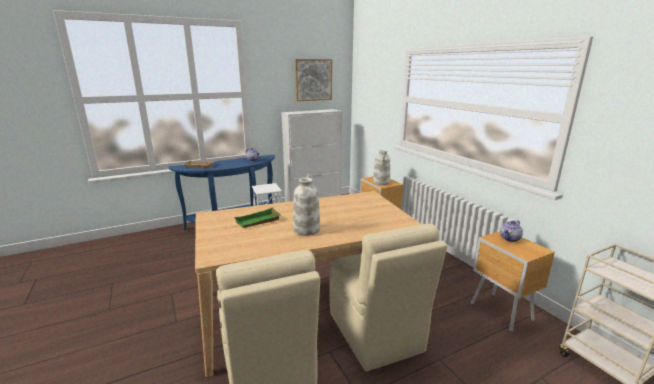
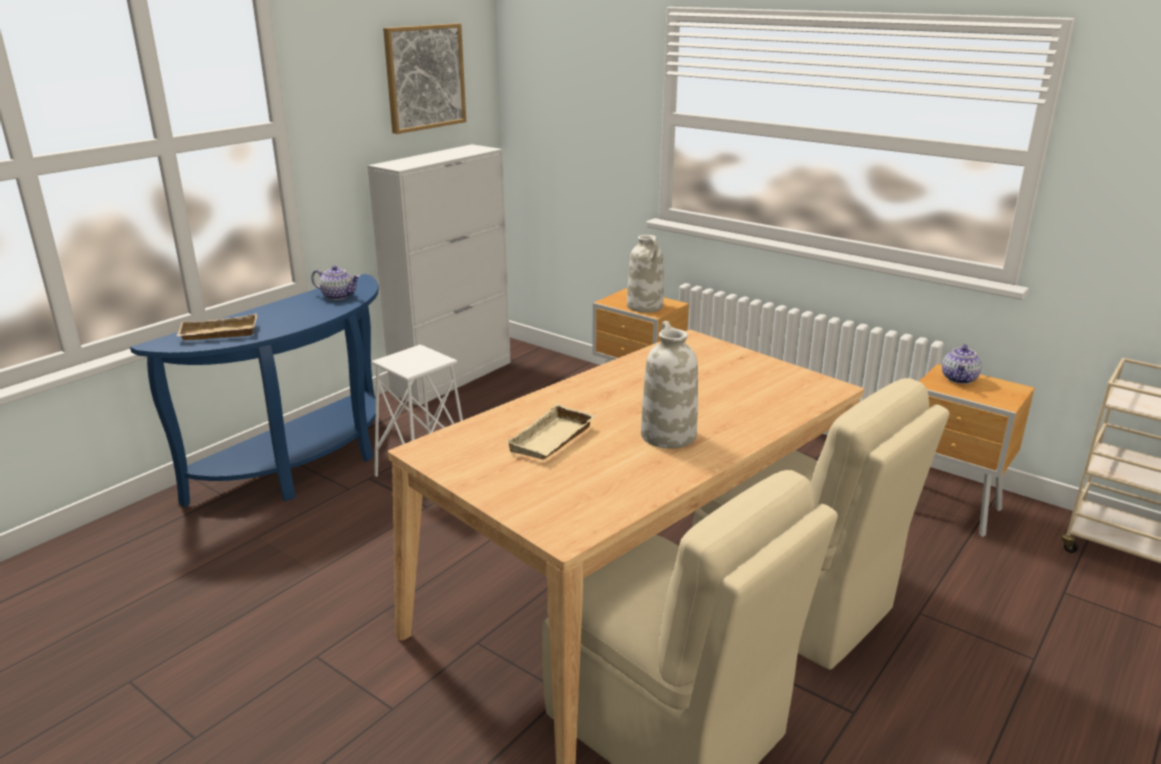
camera: 25 degrees left, 5 degrees up
green tray [234,208,281,228] -> beige tray [505,404,596,460]

